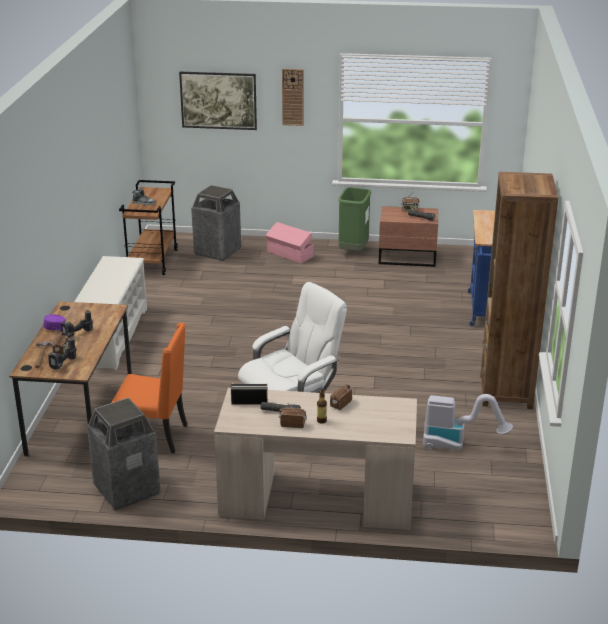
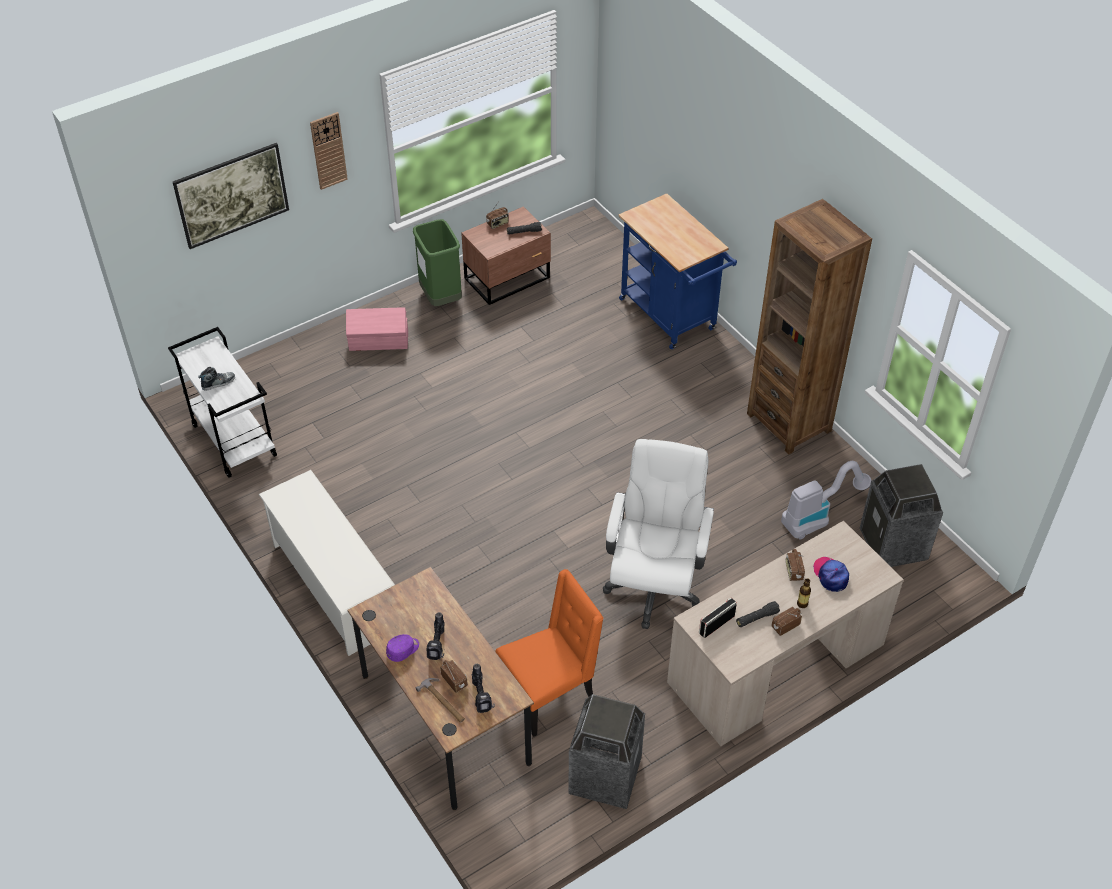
camera: 40 degrees left, 20 degrees up
brown cart [119,180,178,275] -> white cart [168,327,277,478]
trash can [191,185,241,261] -> trash can moved to [860,464,943,567]
none -> cap [813,557,849,592]

